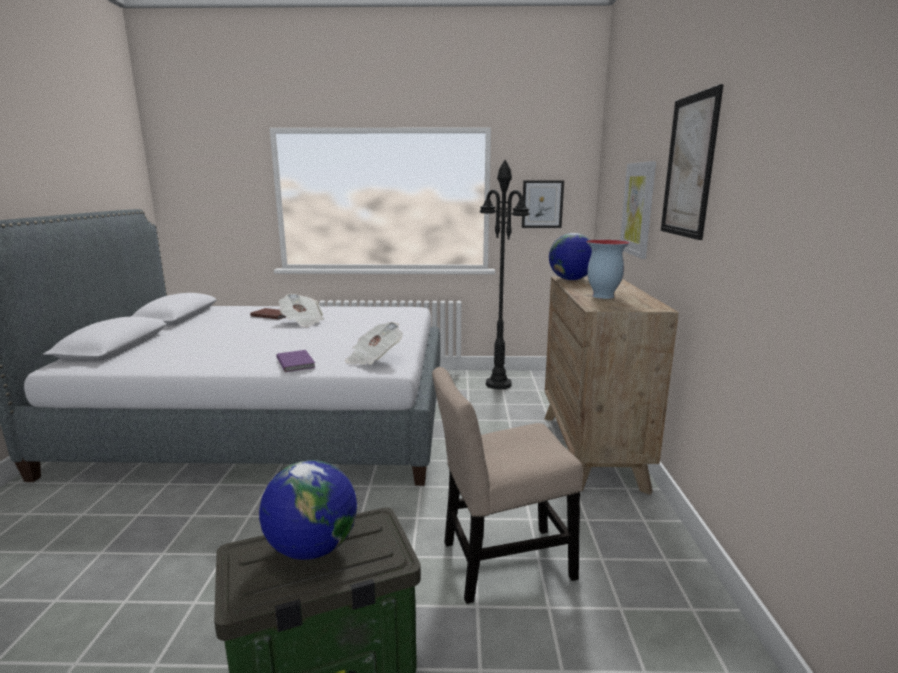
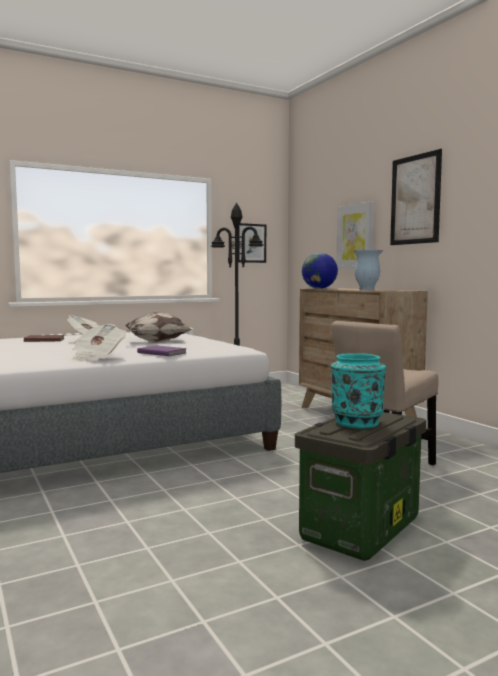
camera: 30 degrees left, 10 degrees down
globe [259,460,357,560] -> turquoise vase [331,353,386,428]
newspaper [345,322,403,365] -> newspaper moved to [72,324,126,362]
none -> pillow [124,312,192,342]

